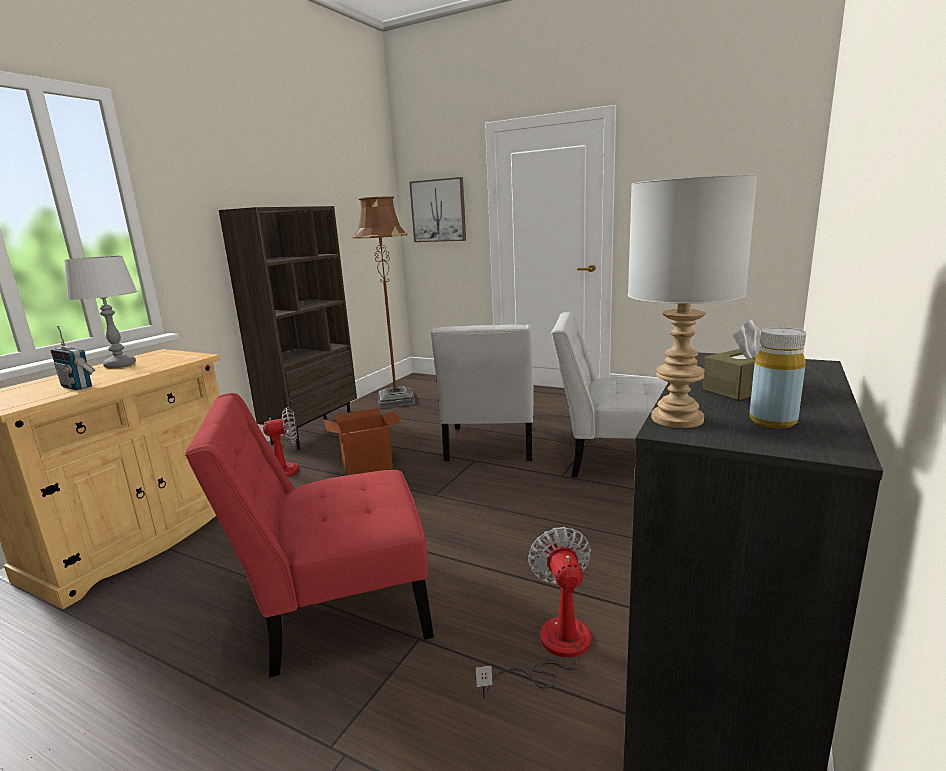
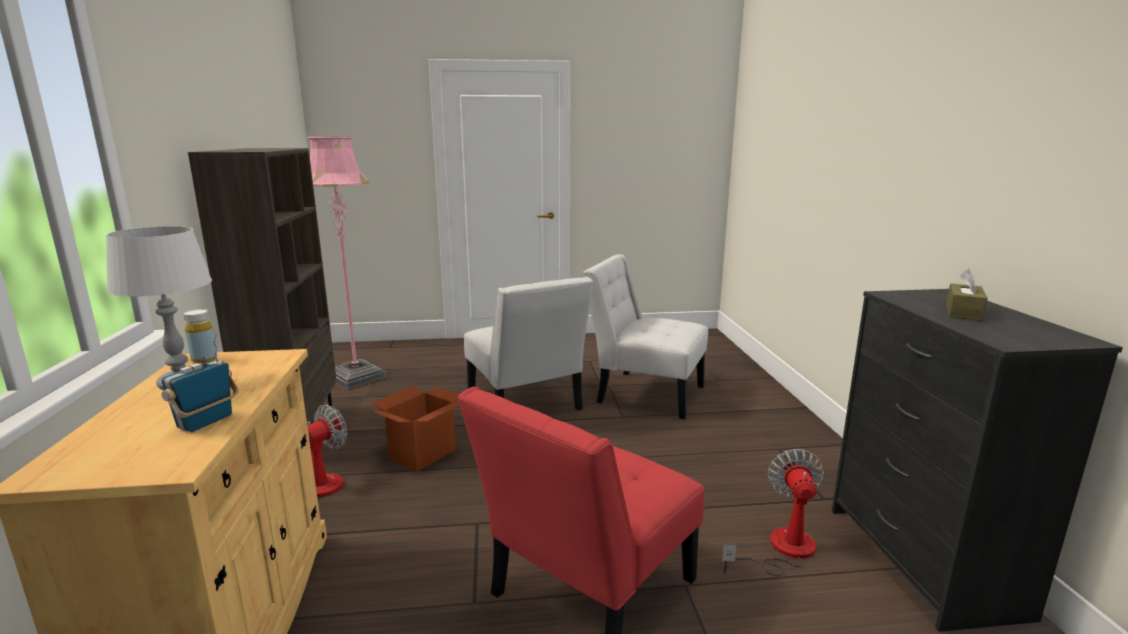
camera: 35 degrees left, 0 degrees up
radio [51,326,95,390] -> radio turned 120 degrees clockwise [161,334,239,432]
brown floor lamp [353,196,415,408] -> pink floor lamp [308,136,386,389]
picture [409,177,466,242] -> none
fan [476,527,591,699] -> fan turned 45 degrees clockwise [722,449,824,576]
white chair [551,312,668,477] -> white chair turned 45 degrees clockwise [583,254,708,419]
grey table lamp [628,175,758,428] -> none
yellow bottle [749,327,806,428] -> yellow bottle moved to [183,309,216,363]

